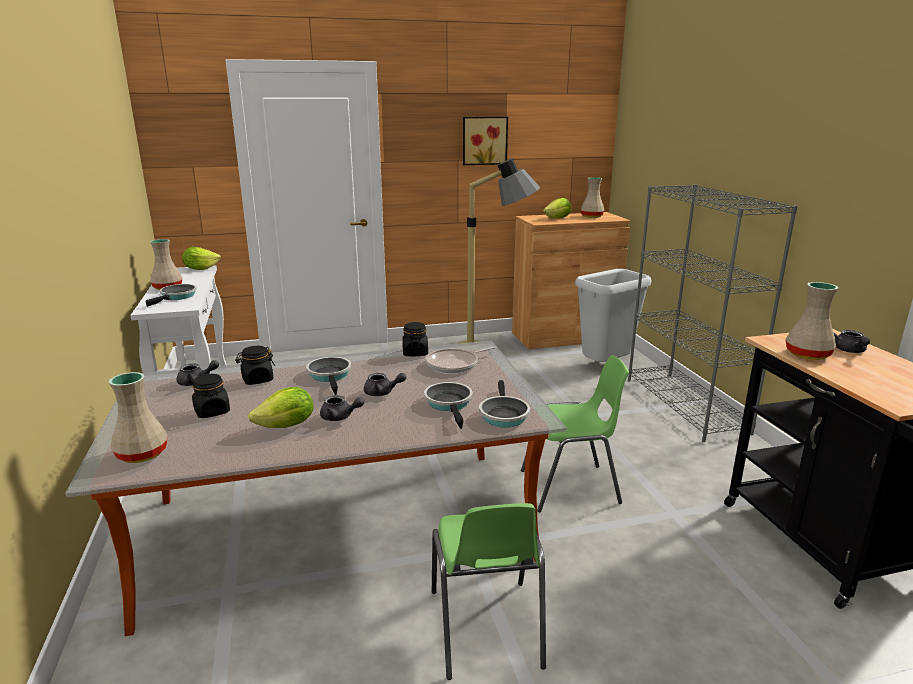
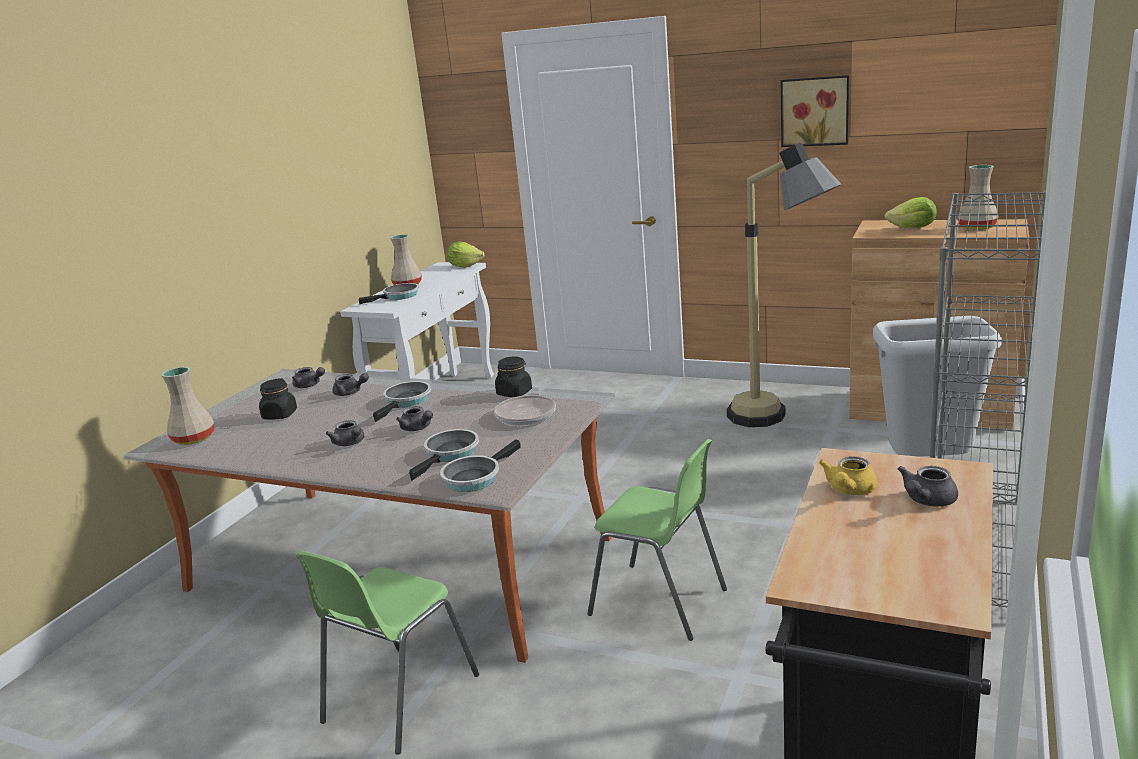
camera: 40 degrees right, 0 degrees up
black jar [235,346,275,385] -> grey teapot [332,373,369,396]
lettuce [248,387,314,428] -> none
frying pan [426,346,497,373] -> frying pan turned 75 degrees counterclockwise [494,382,556,426]
beige vase [786,282,839,360] -> yellow teapot [819,456,878,495]

